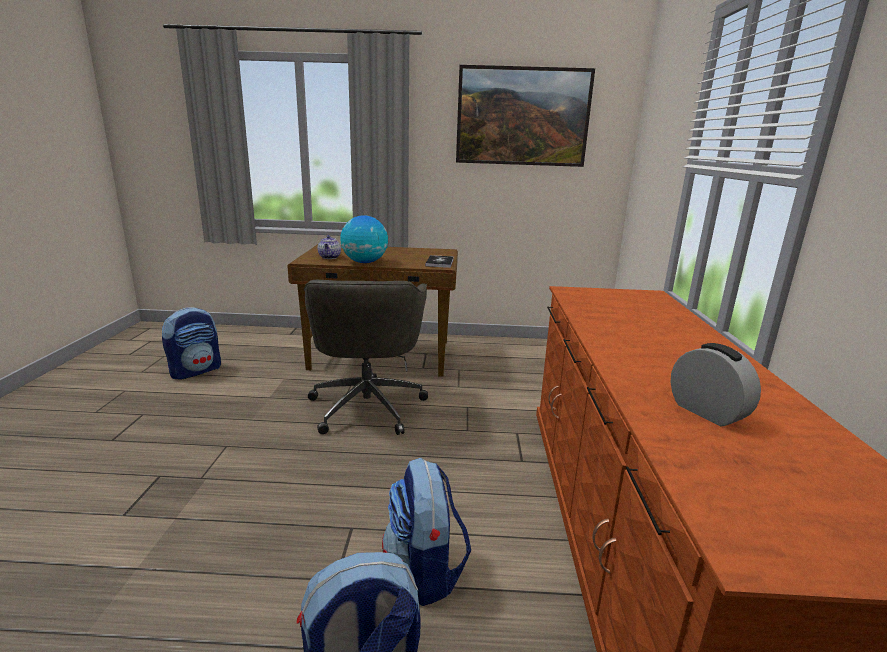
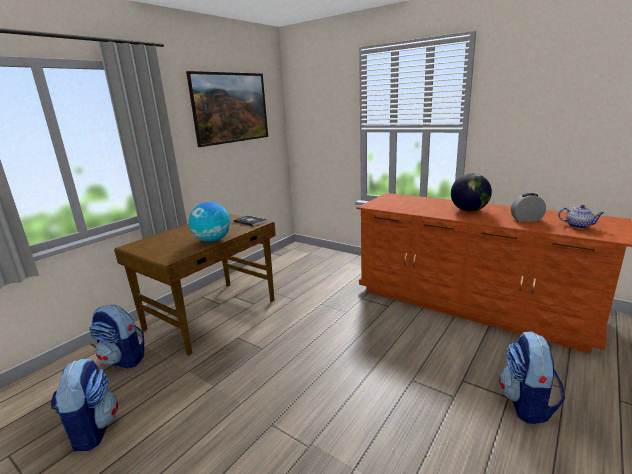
camera: 55 degrees left, 0 degrees up
grey office chair [304,280,428,435] -> none
teapot [318,235,341,259] -> teapot moved to [558,205,604,229]
backpack [382,457,471,606] -> backpack moved to [89,305,144,369]
none -> globe [451,173,492,212]

